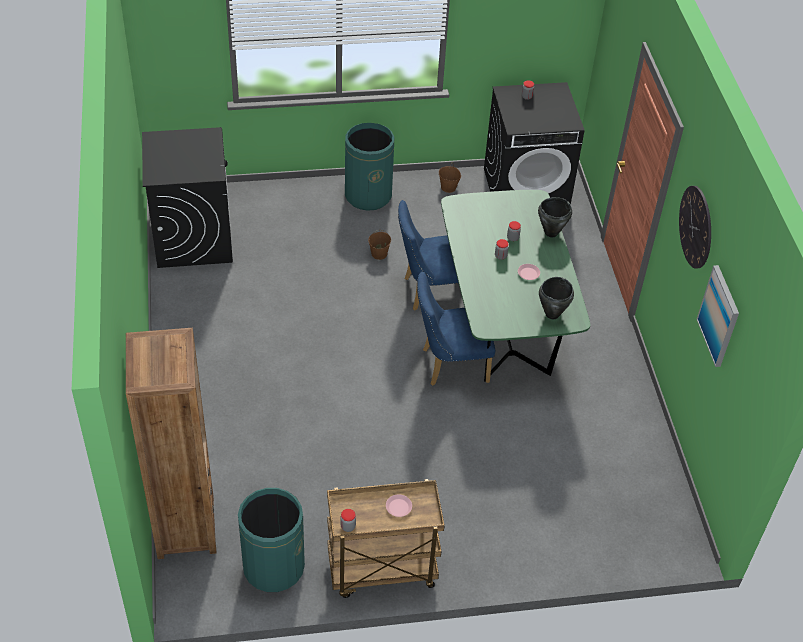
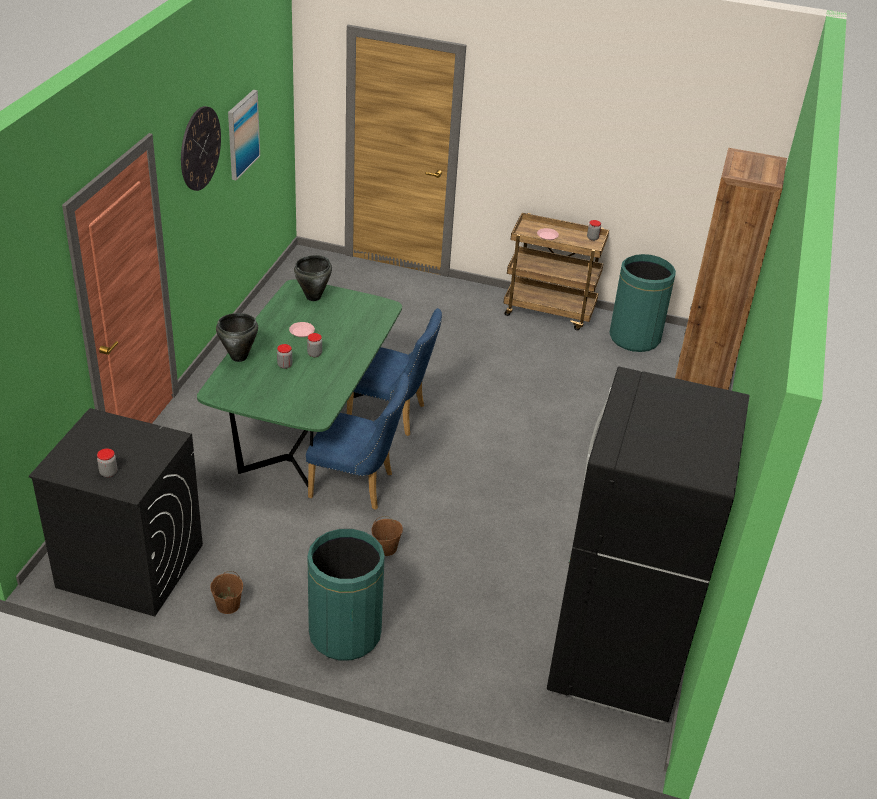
camera: 155 degrees left, 10 degrees down
black washing machine [142,127,233,268] -> black fridge [547,367,750,723]

